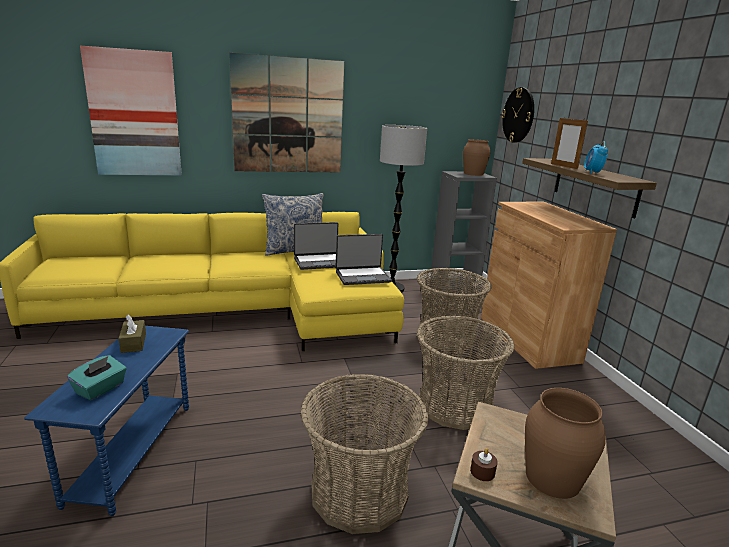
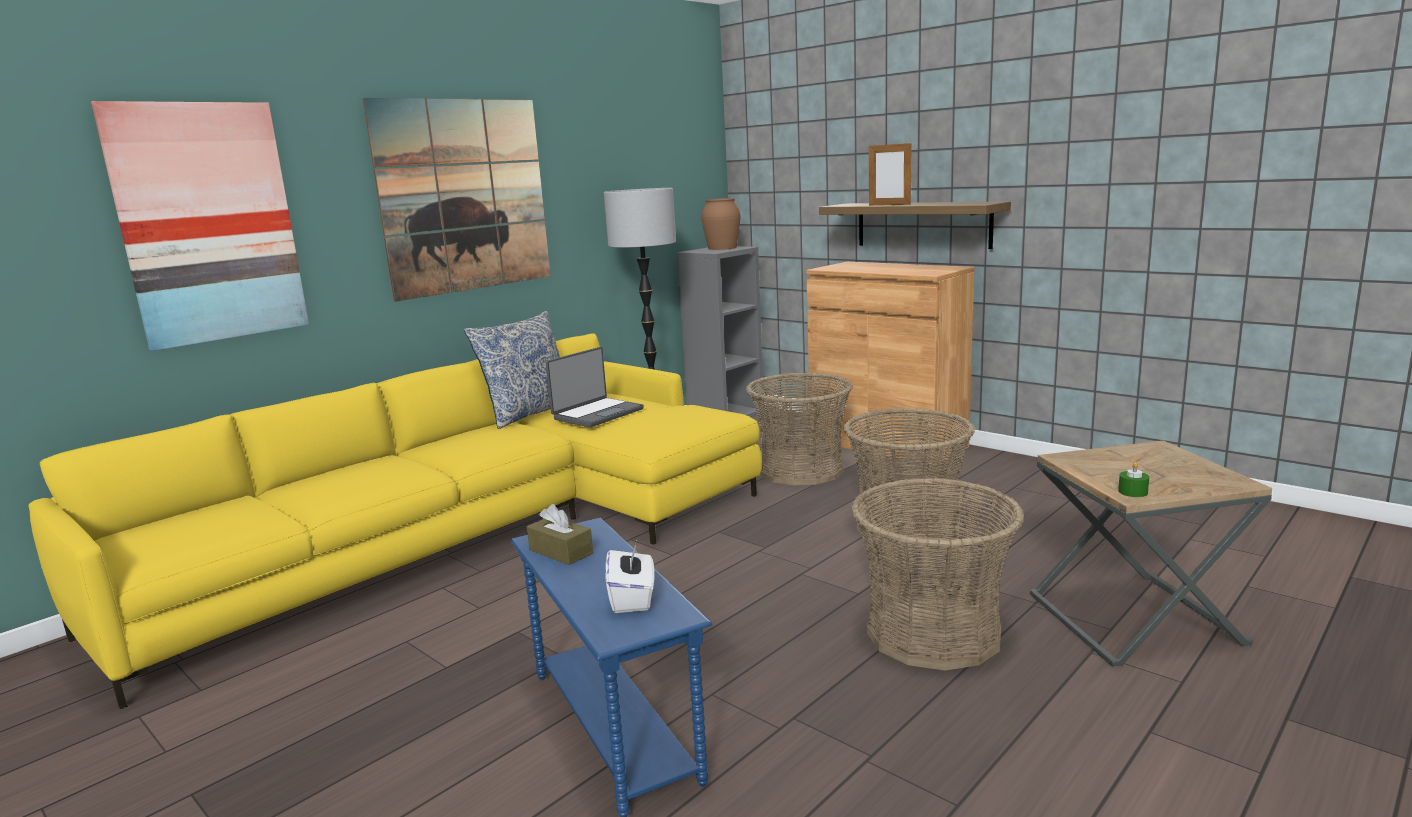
camera: 30 degrees left, 5 degrees down
turquoise tissue box [67,355,127,401] -> white tissue box [605,541,654,613]
laptop [335,234,392,285] -> none
brown candle [470,448,497,481] -> green candle [1118,462,1149,497]
wall clock [501,87,534,143] -> none
brown vase [525,388,606,499] -> none
alarm clock [584,141,608,174] -> none

